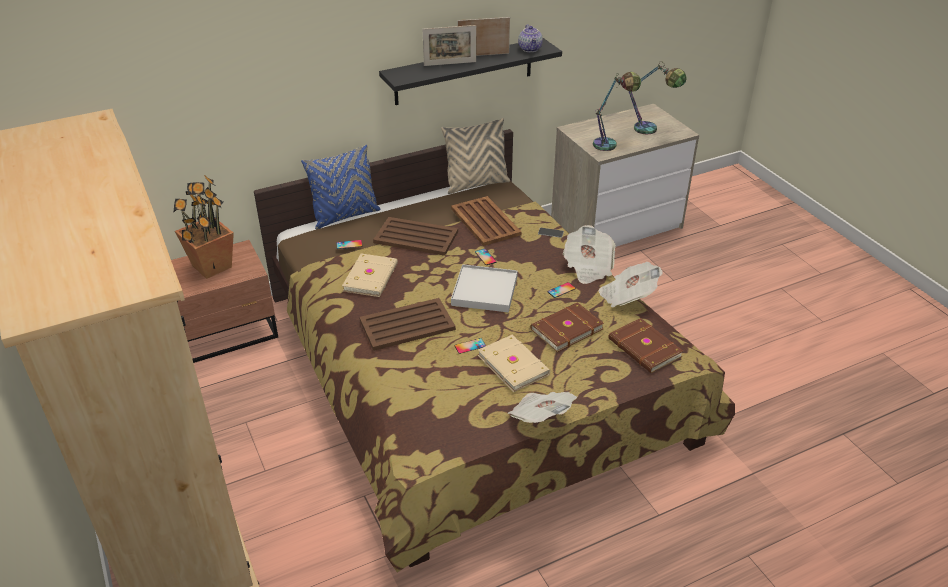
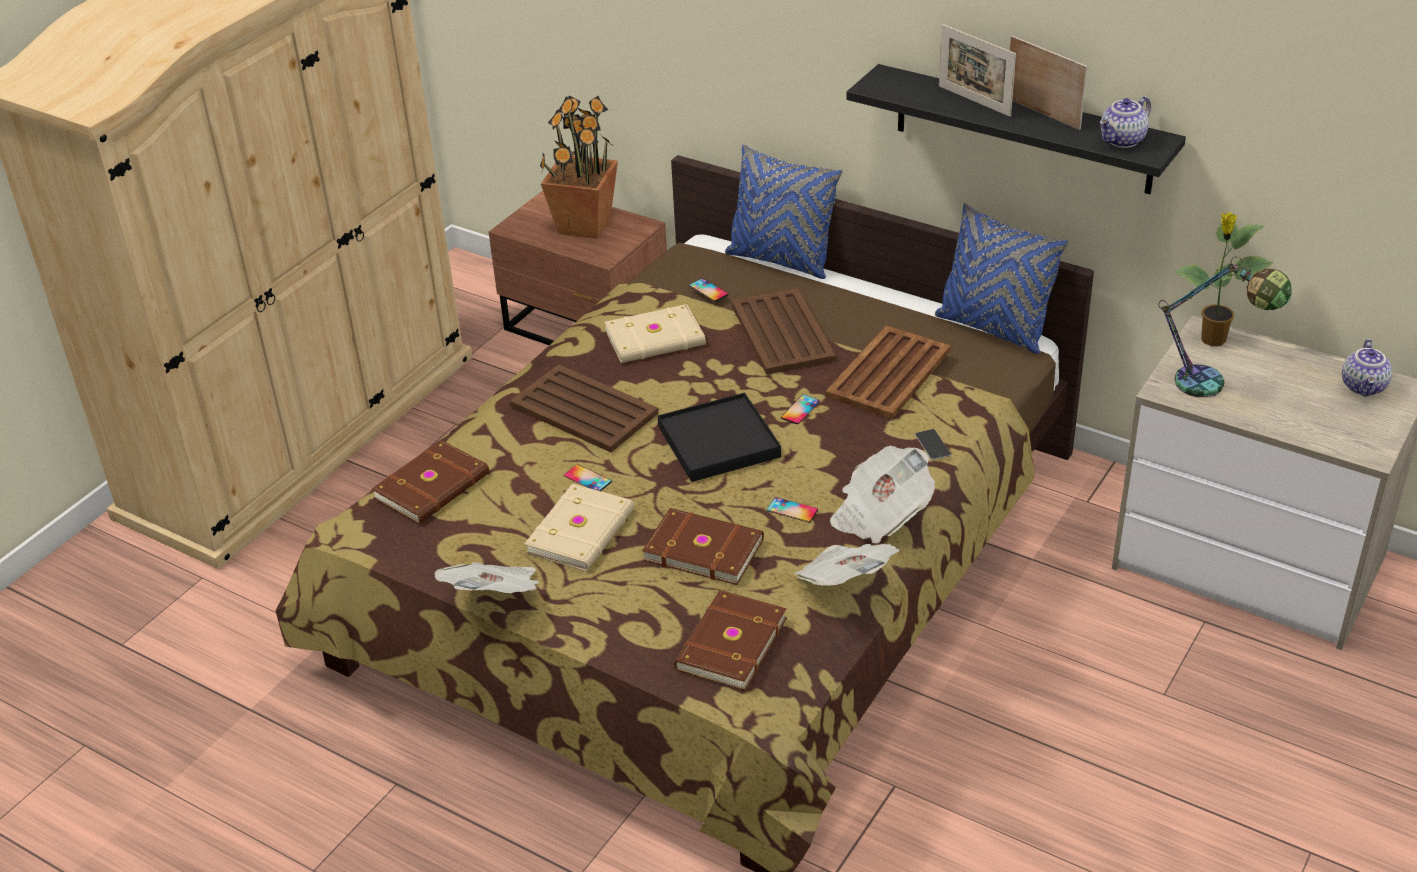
camera: 60 degrees right, 0 degrees up
beige pillow [441,118,510,194] -> blue pillow [935,203,1069,354]
white tray [451,264,518,313] -> black tray [658,393,781,482]
table lamp [629,61,686,135] -> none
none -> brown book [372,440,489,524]
none -> potted plant [1173,212,1273,346]
none -> teapot [1342,339,1392,396]

